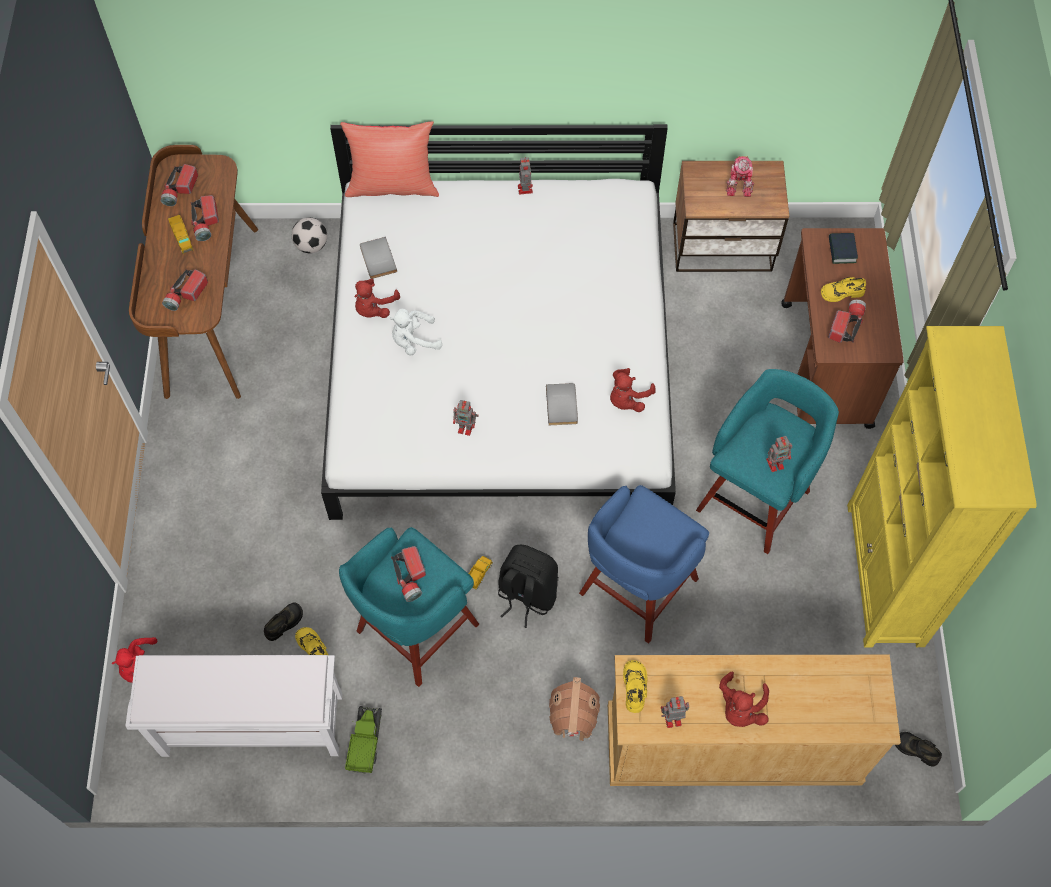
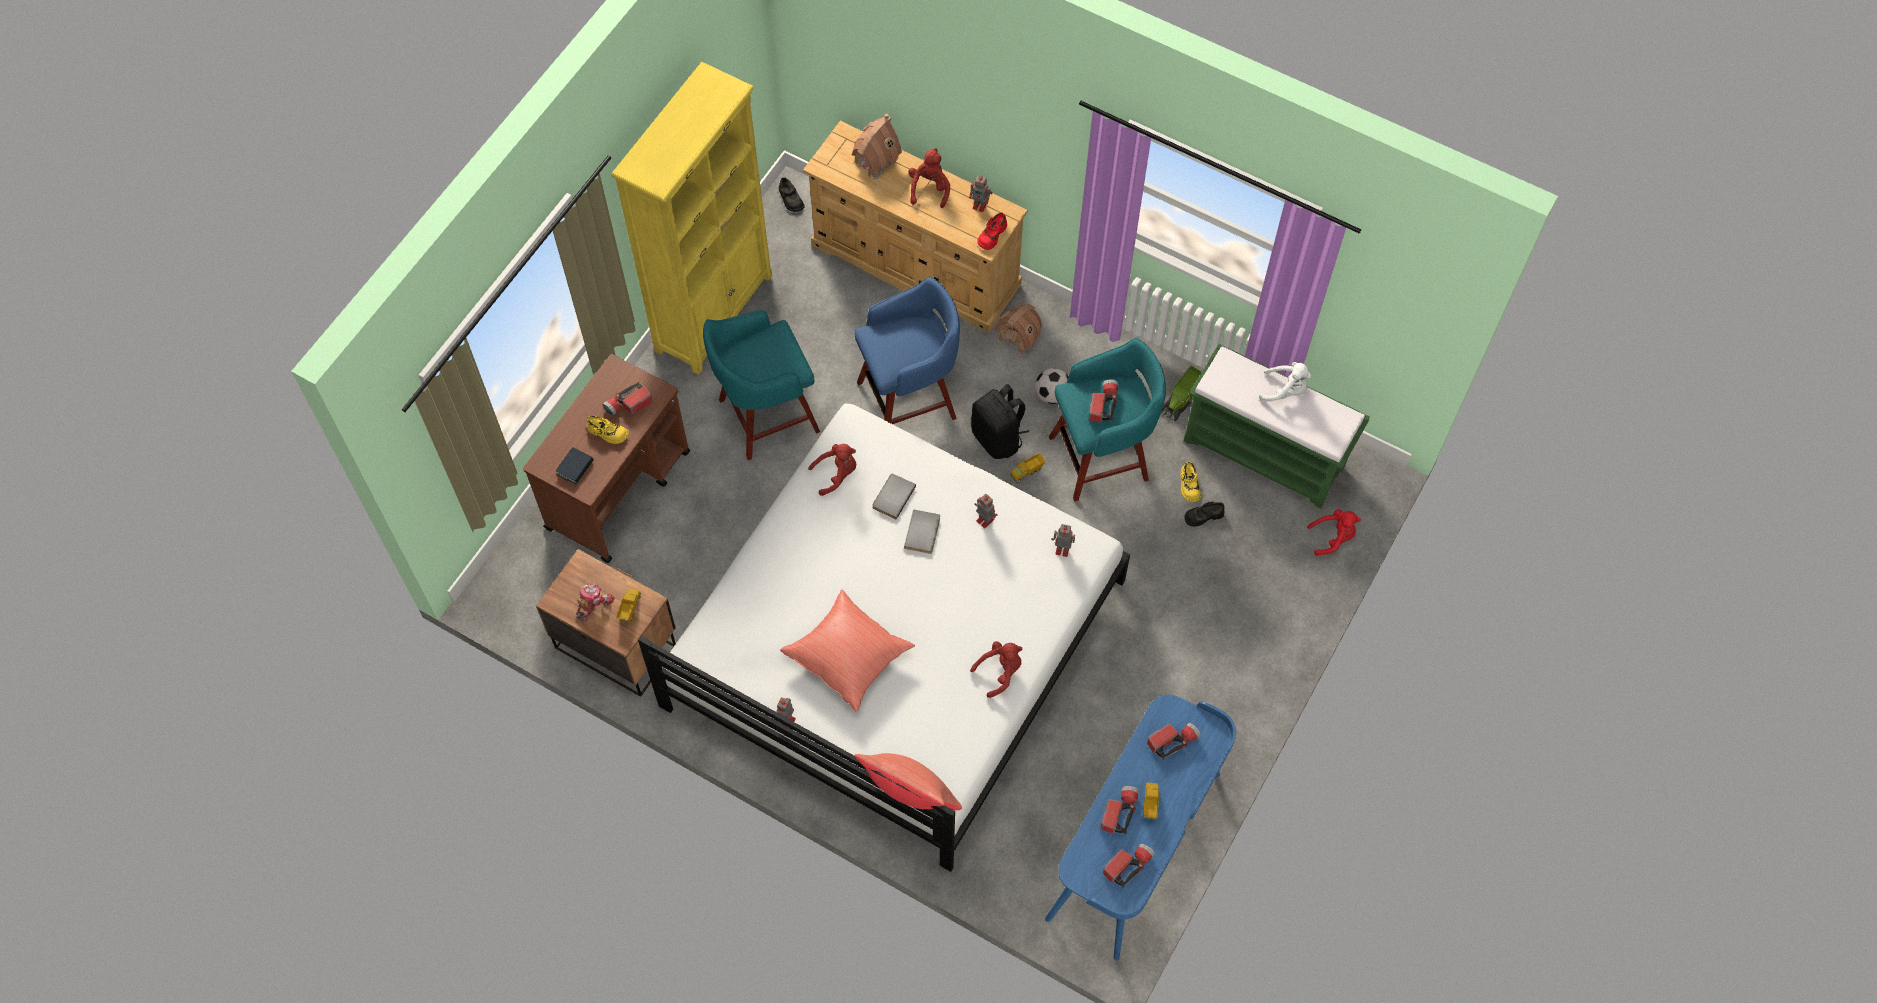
camera: 150 degrees left, 0 degrees up
white bench [125,655,342,757] -> green bench [1184,344,1370,509]
brown desk [129,145,258,399] -> blue desk [1045,695,1236,961]
football [292,217,327,253] -> football moved to [1035,368,1069,404]
grey book [360,237,397,279] -> grey book moved to [904,509,940,554]
white plush toy [390,309,442,356] -> white plush toy moved to [1259,362,1311,401]
yellow shoe [623,660,647,713] -> red shoe [977,212,1007,250]
red plush toy [719,672,769,727] -> red plush toy turned 45 degrees counterclockwise [908,148,950,208]
toy robot [766,436,792,472] -> toy robot moved to [1051,524,1075,557]
none -> toy truck [616,589,641,623]
none -> red pillow [780,590,915,712]
none -> toy house [852,113,902,180]

